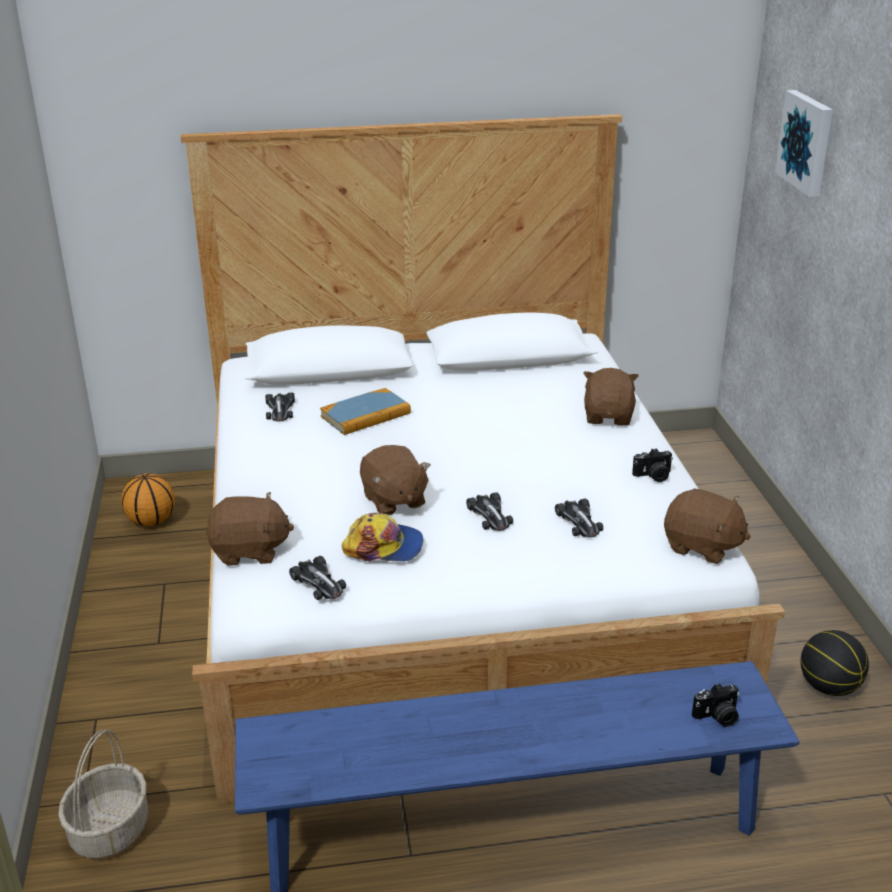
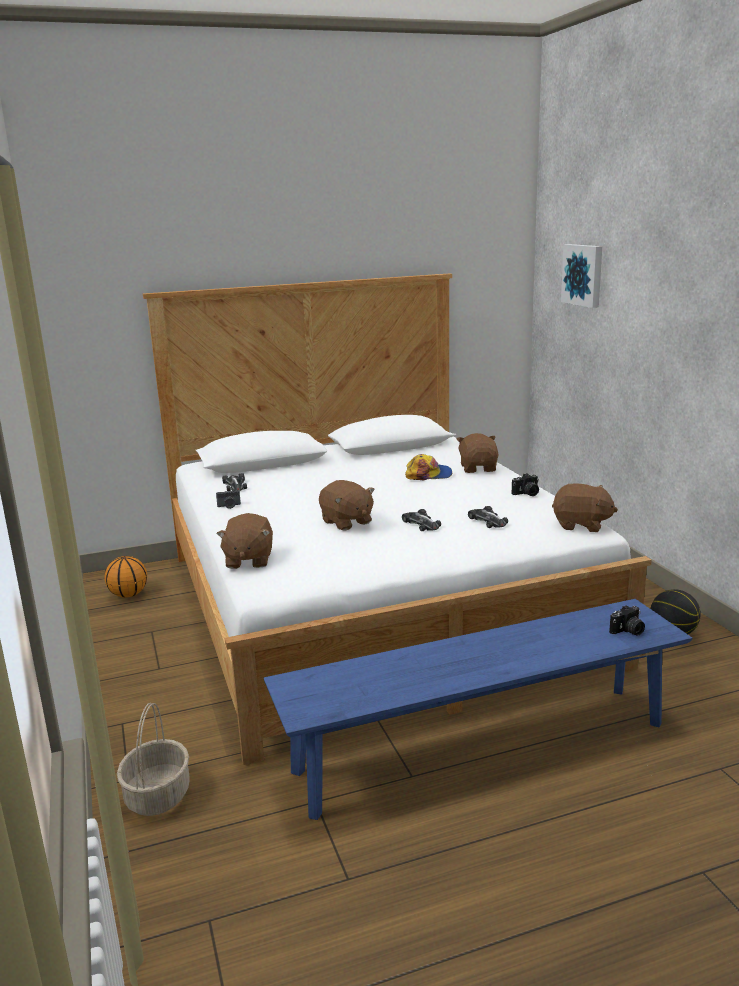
camera: 10 degrees left, 10 degrees down
brown plush toy [206,492,294,566] -> brown plush toy turned 105 degrees clockwise [217,513,273,569]
toy car [289,556,346,600] -> none
book [320,388,411,435] -> none
cap [342,513,423,562] -> cap moved to [405,454,452,480]
none -> camera [216,489,241,509]

